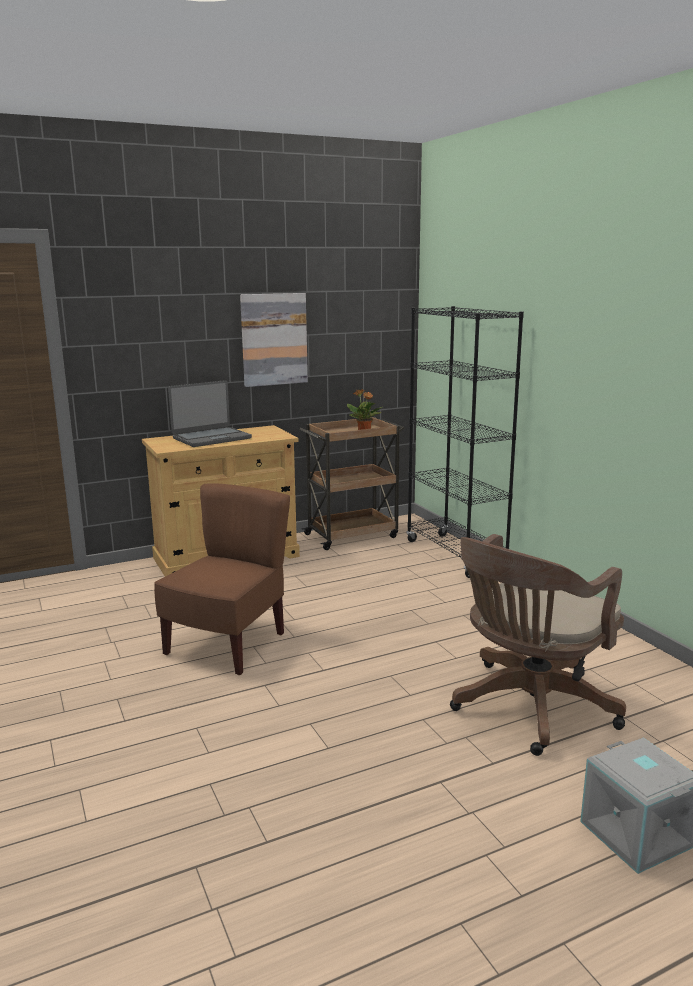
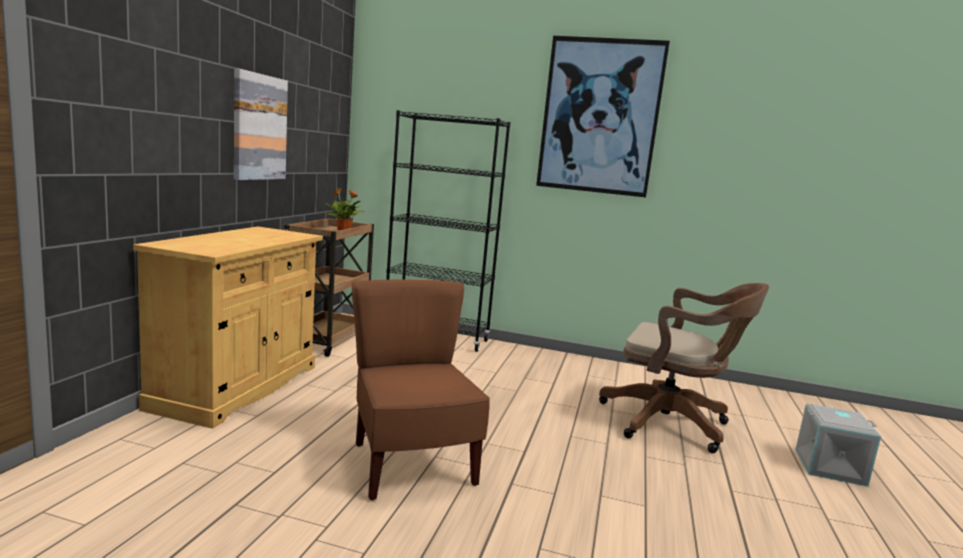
camera: 50 degrees left, 5 degrees down
laptop [168,380,252,447] -> none
brown office chair [450,534,626,756] -> brown office chair turned 60 degrees counterclockwise [599,283,769,453]
none -> picture [536,36,670,197]

